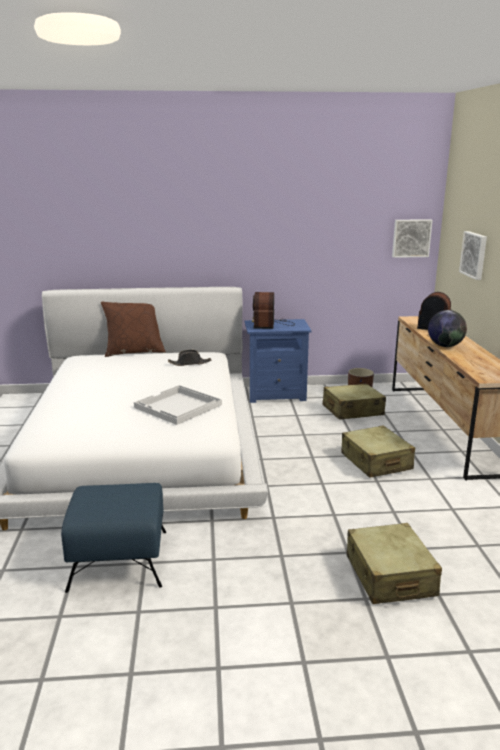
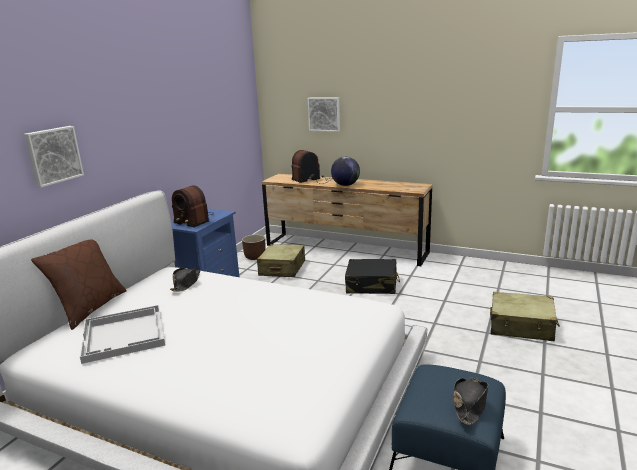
camera: 60 degrees left, 0 degrees up
white tray [134,385,222,425] -> white tray moved to [80,305,165,364]
beige suitcase [342,425,415,478] -> black suitcase [345,259,400,294]
picture [392,219,433,258] -> picture moved to [24,126,84,188]
none -> black hat [453,377,488,425]

